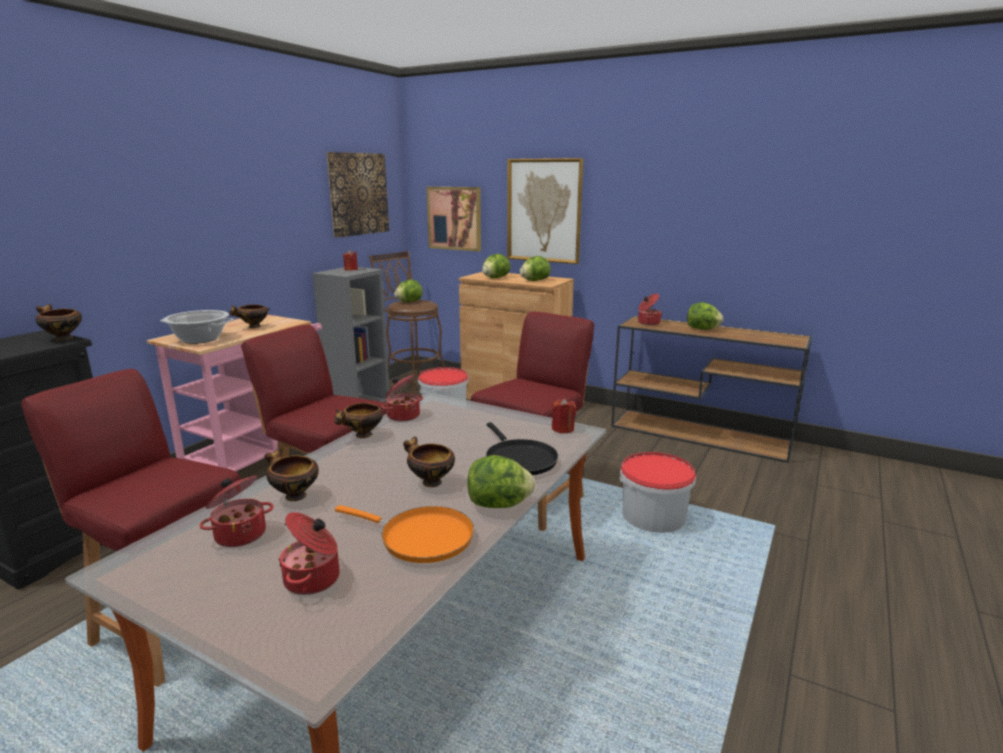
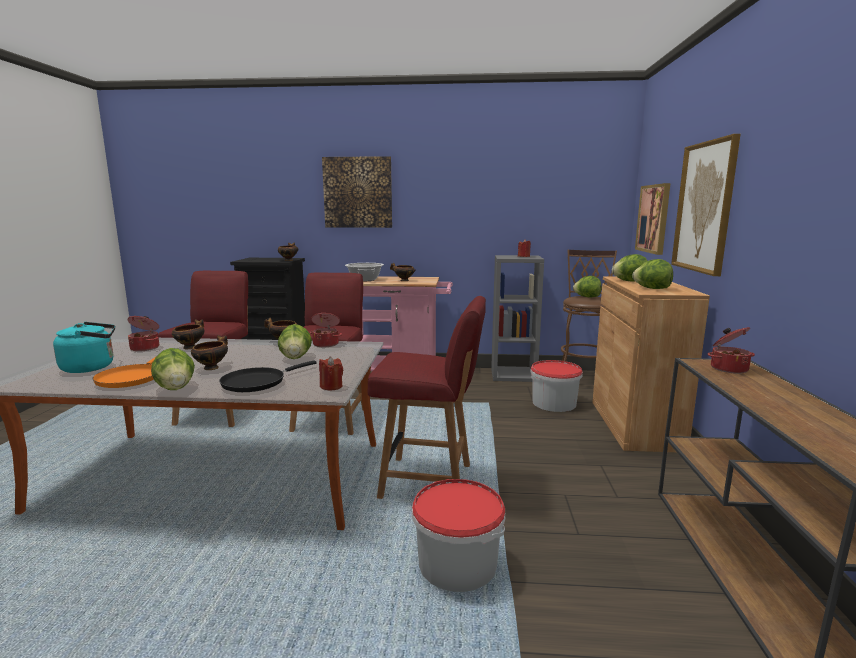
camera: 65 degrees right, 5 degrees down
cooking pot [279,512,340,595] -> turquoise kettle [53,322,115,373]
picture [327,152,389,238] -> picture moved to [322,156,392,228]
lettuce [687,302,723,330] -> lettuce moved to [278,324,312,359]

